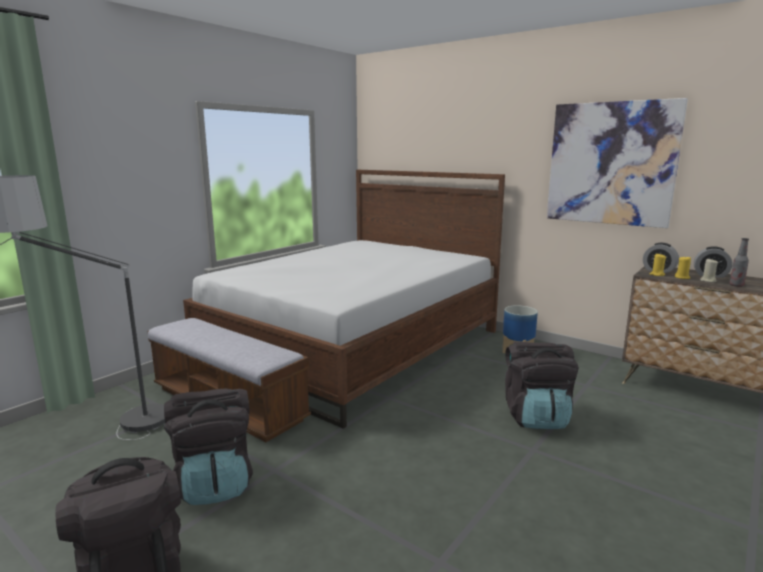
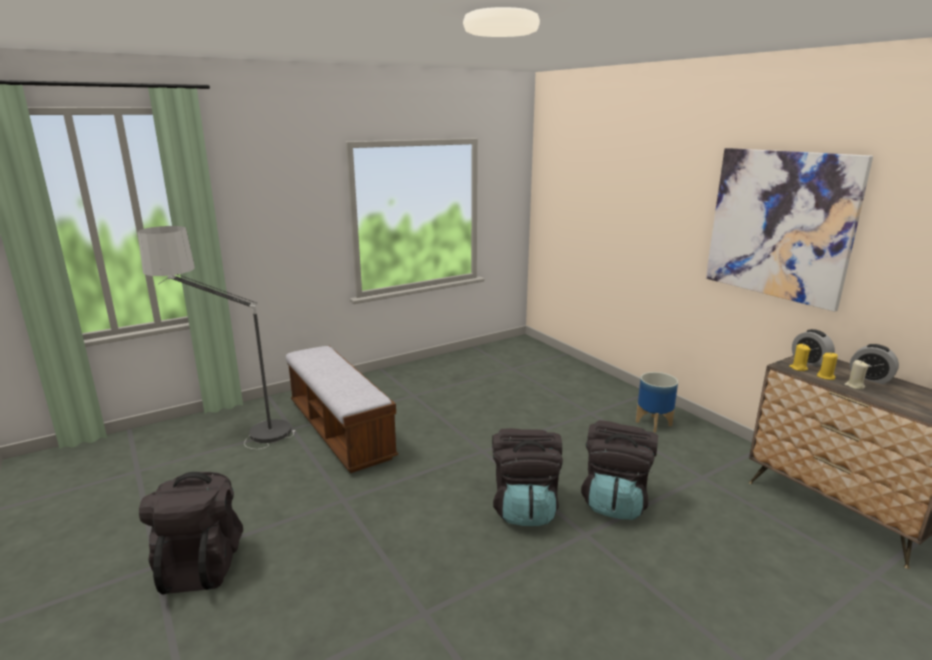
camera: 20 degrees right, 5 degrees up
black backpack [164,389,253,505] -> black backpack moved to [492,428,563,526]
bed [183,170,505,429] -> none
bottle [729,238,749,287] -> none

